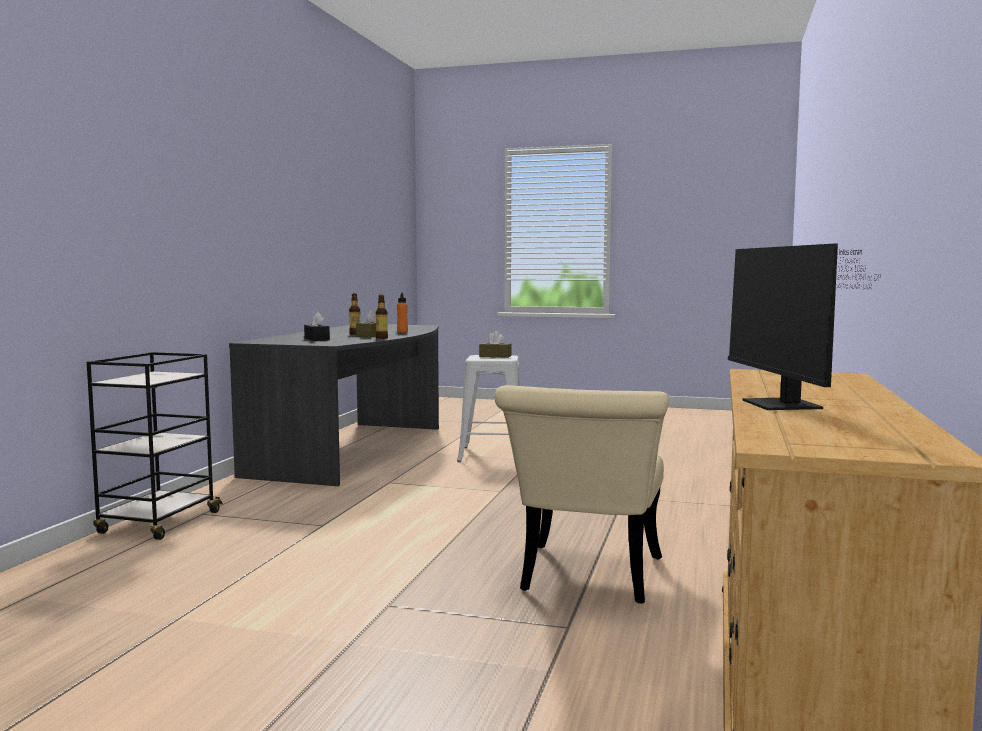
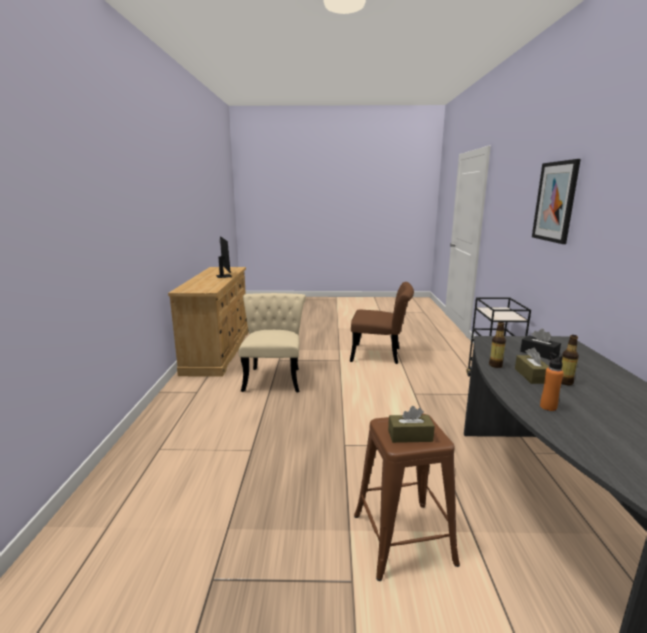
camera: 165 degrees right, 10 degrees up
white stool [457,355,520,462] -> brown stool [354,414,460,581]
none -> brown chair [350,282,414,364]
none -> picture [532,159,581,244]

